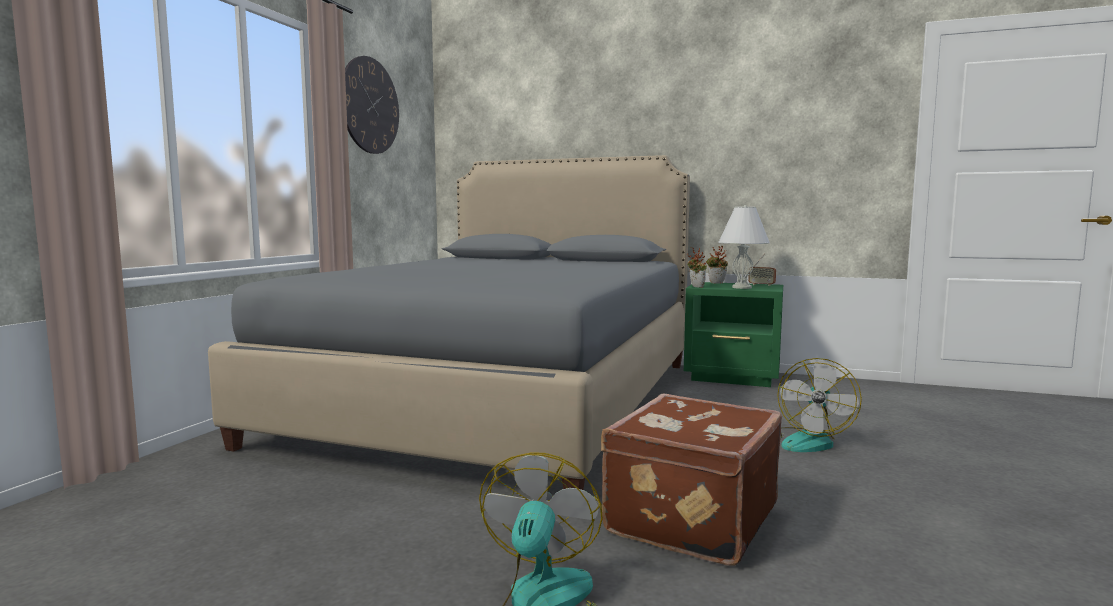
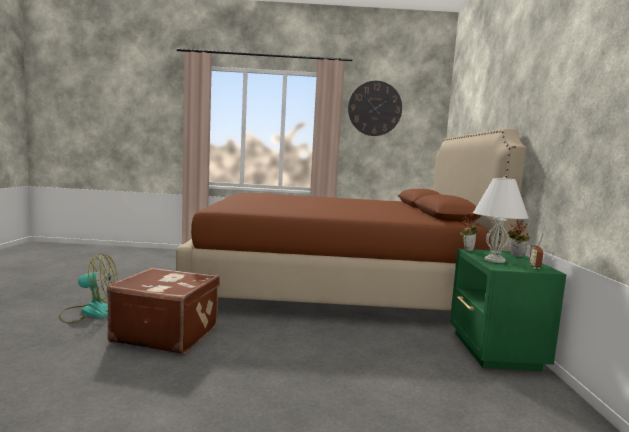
camera: 70 degrees right, 0 degrees up
grey bed [208,155,690,490] -> brown bed [176,128,526,311]
fan [777,358,862,452] -> none

